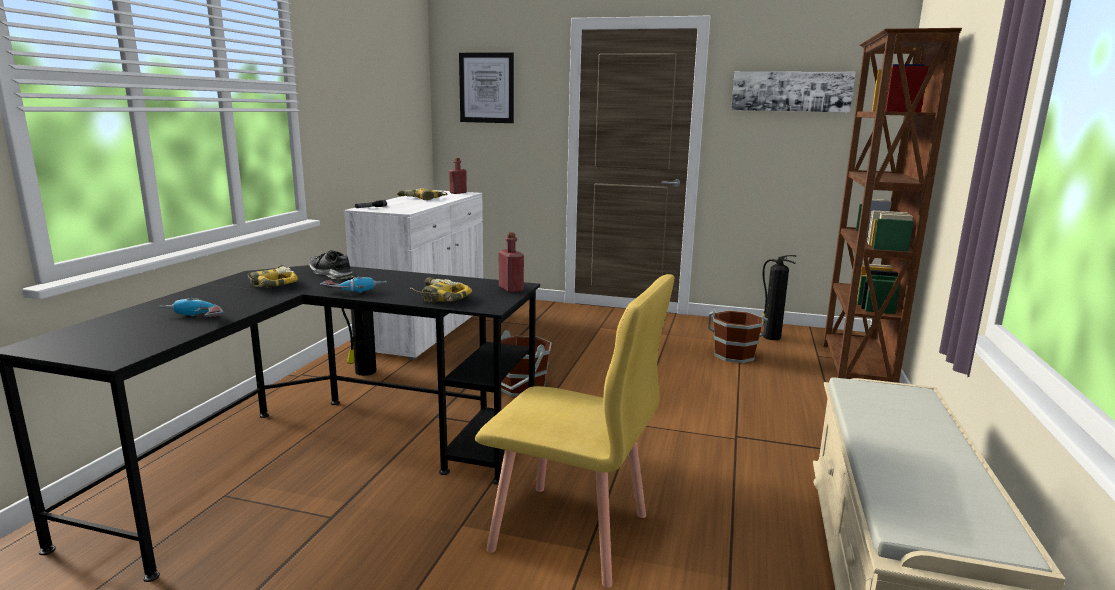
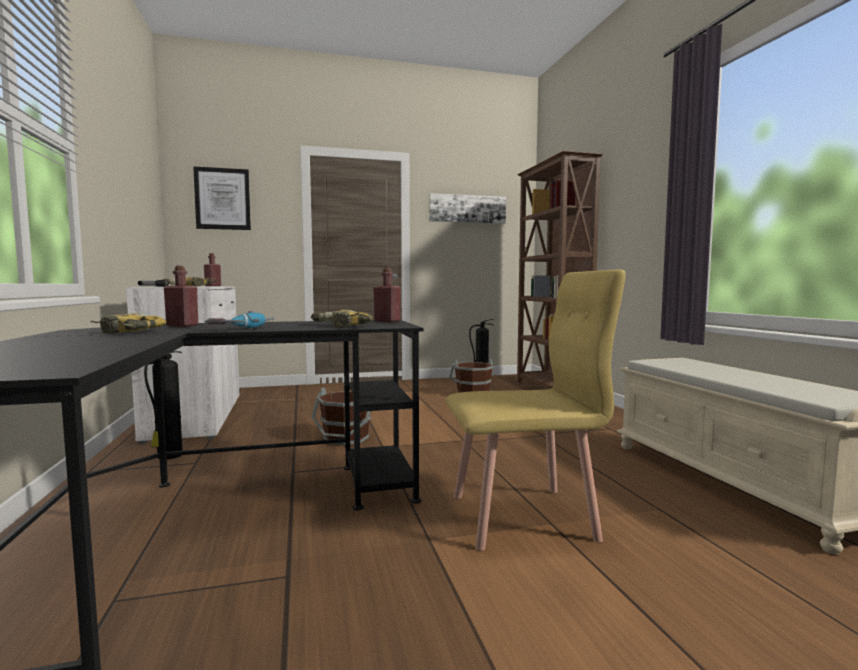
camera: 30 degrees left, 10 degrees down
power drill [159,297,224,317] -> none
shoe [309,250,354,279] -> red bottle [164,266,199,327]

